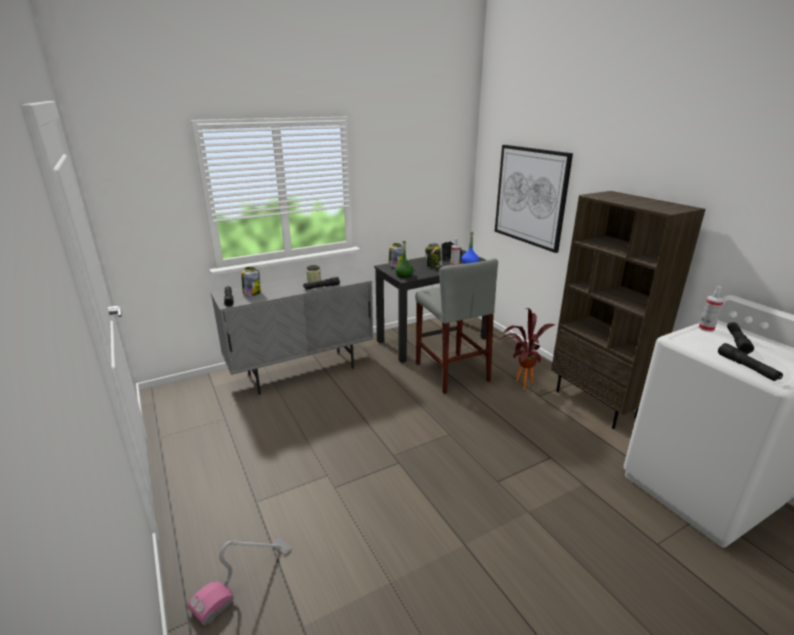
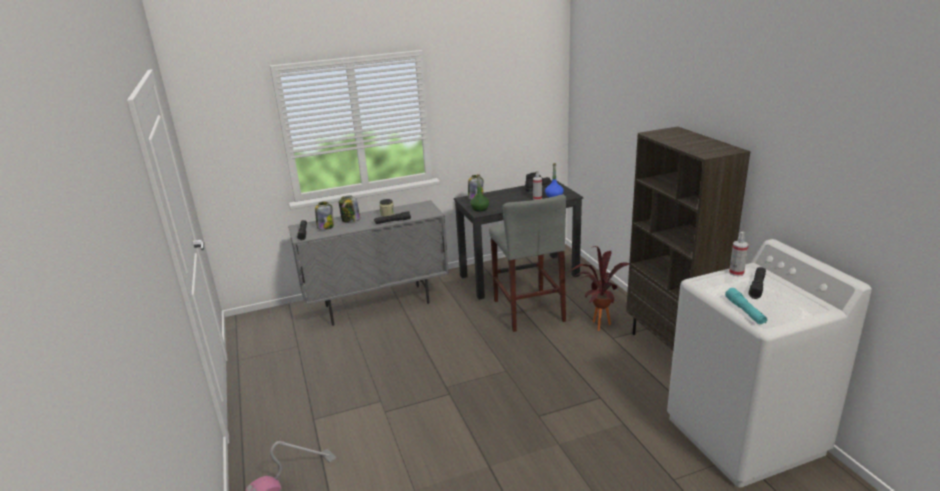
camera: 10 degrees right, 0 degrees up
jar [425,243,443,268] -> jar moved to [339,195,360,222]
picture [495,145,573,253] -> none
black flashlight [718,343,783,381] -> turquoise flashlight [725,288,767,324]

